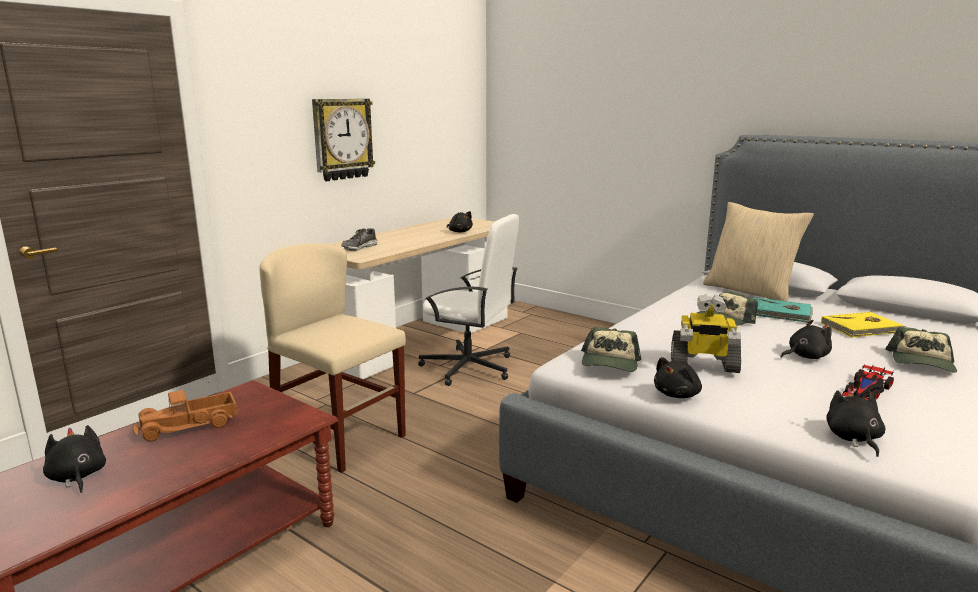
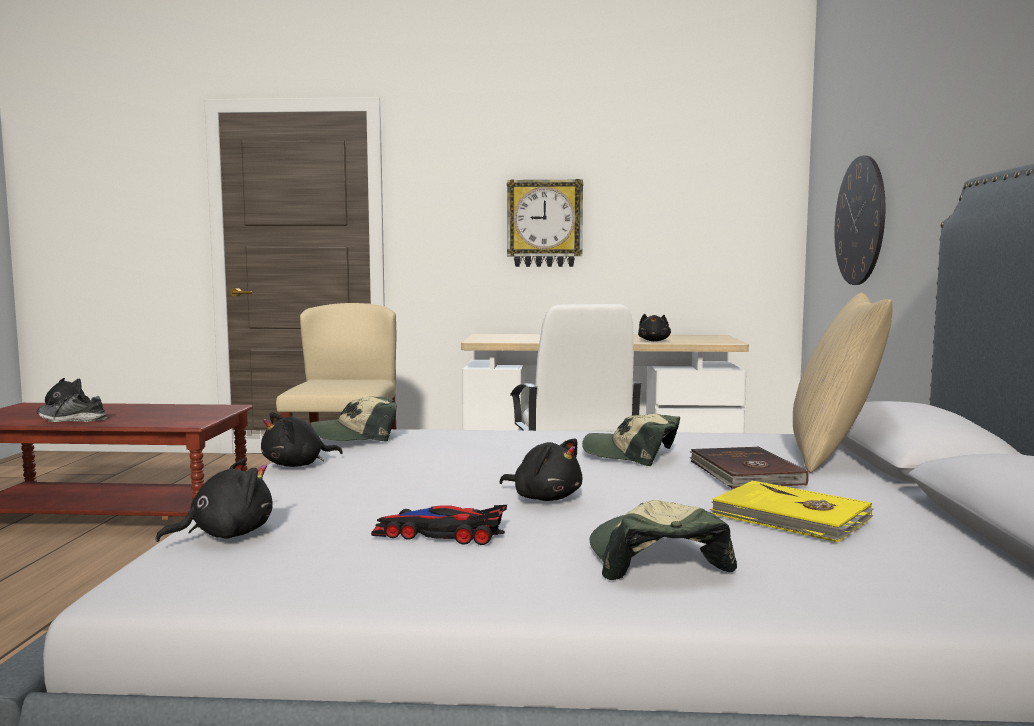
camera: 55 degrees right, 10 degrees down
toy truck [133,390,238,442] -> none
shoe [341,228,378,251] -> shoe moved to [38,394,107,422]
black plush toy [654,357,702,398] -> black plush toy turned 45 degrees counterclockwise [261,412,343,467]
toy robot [671,294,741,373] -> none
turquoise book [753,297,813,323] -> brown book [690,446,809,489]
cap [885,327,957,373] -> cap turned 90 degrees clockwise [589,500,737,580]
none -> wall clock [834,156,885,285]

